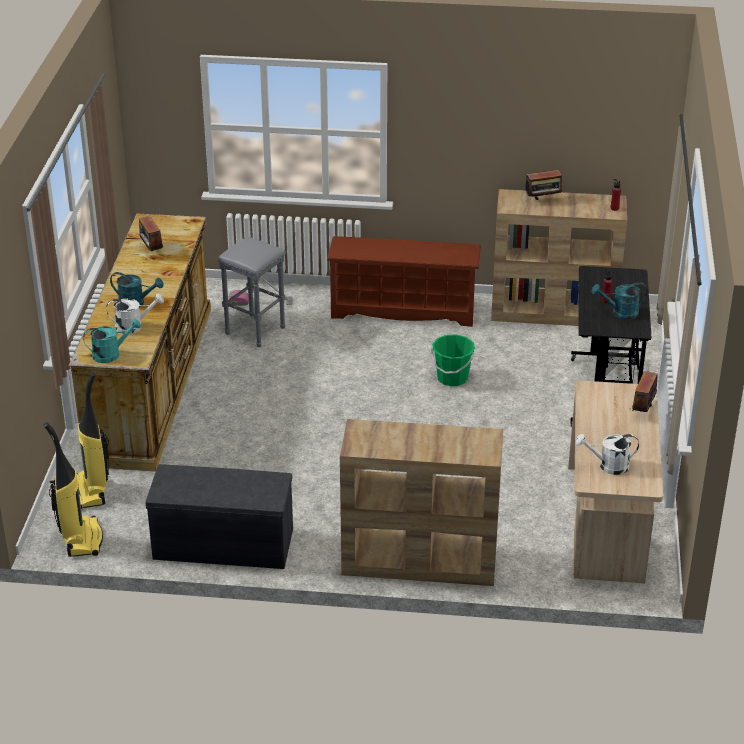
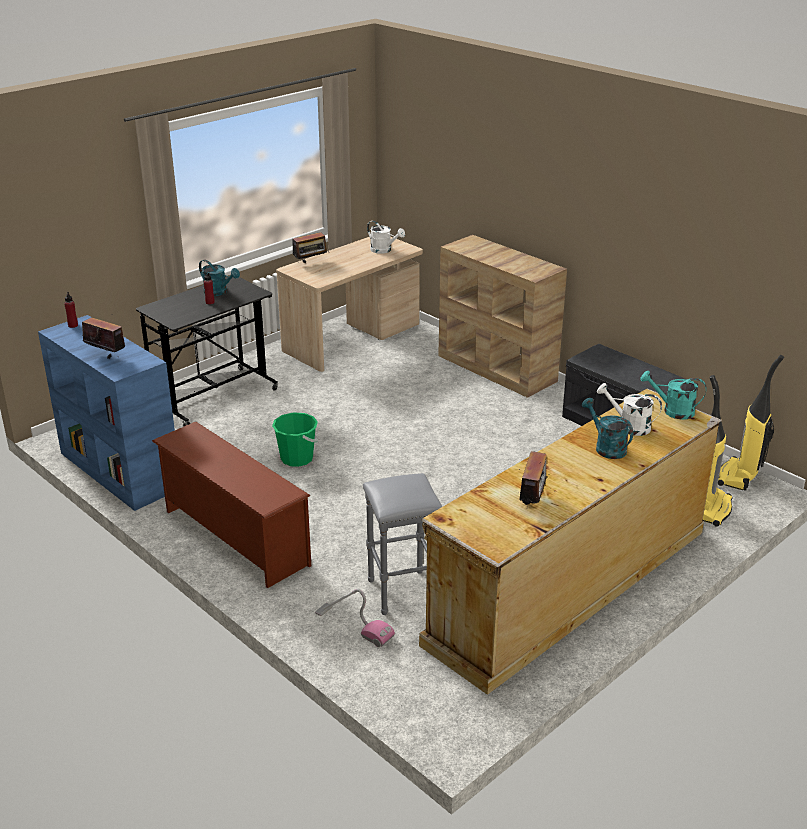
camera: 140 degrees left, 5 degrees down
brown bookcase [491,189,627,326] -> blue bookcase [38,315,175,511]

